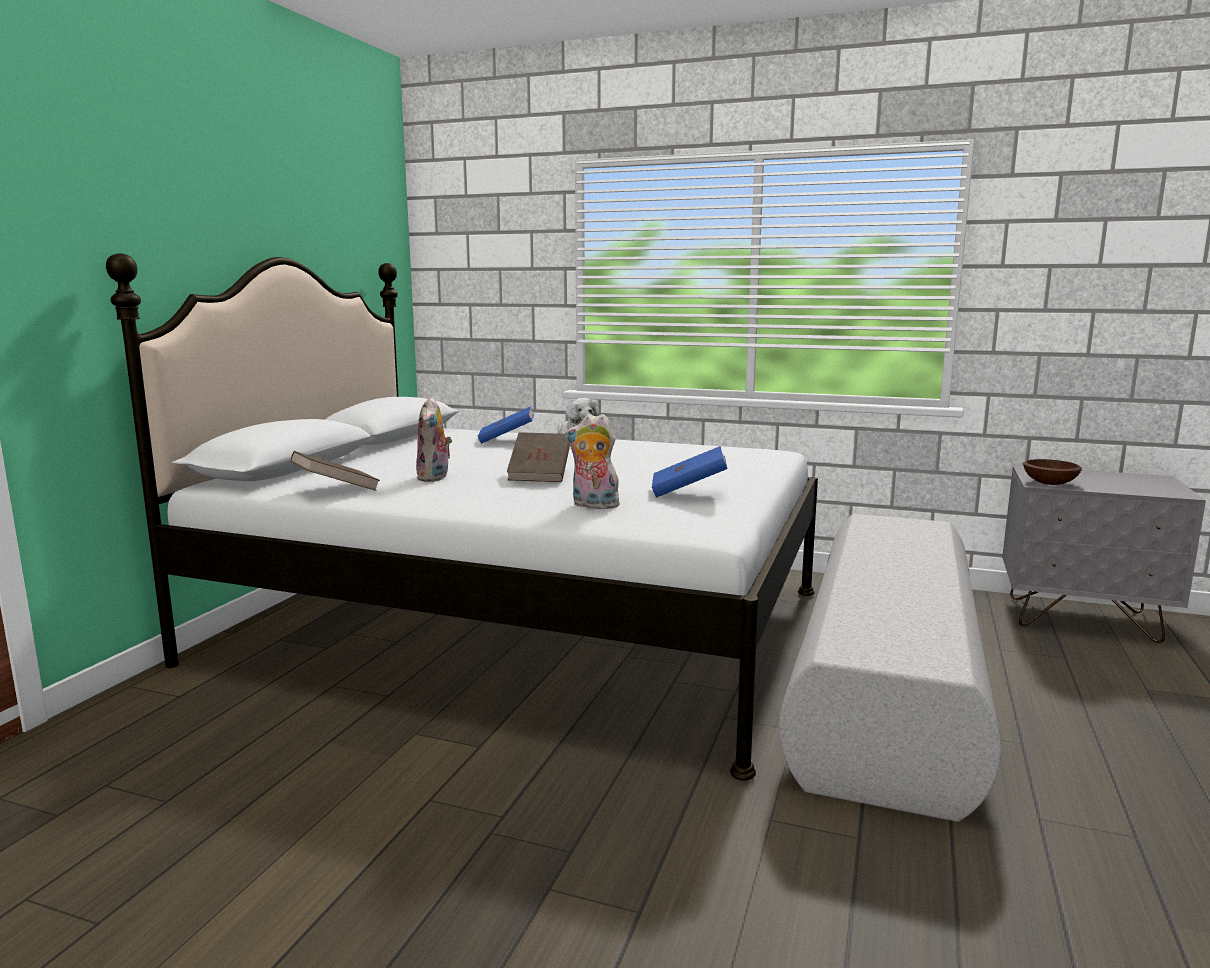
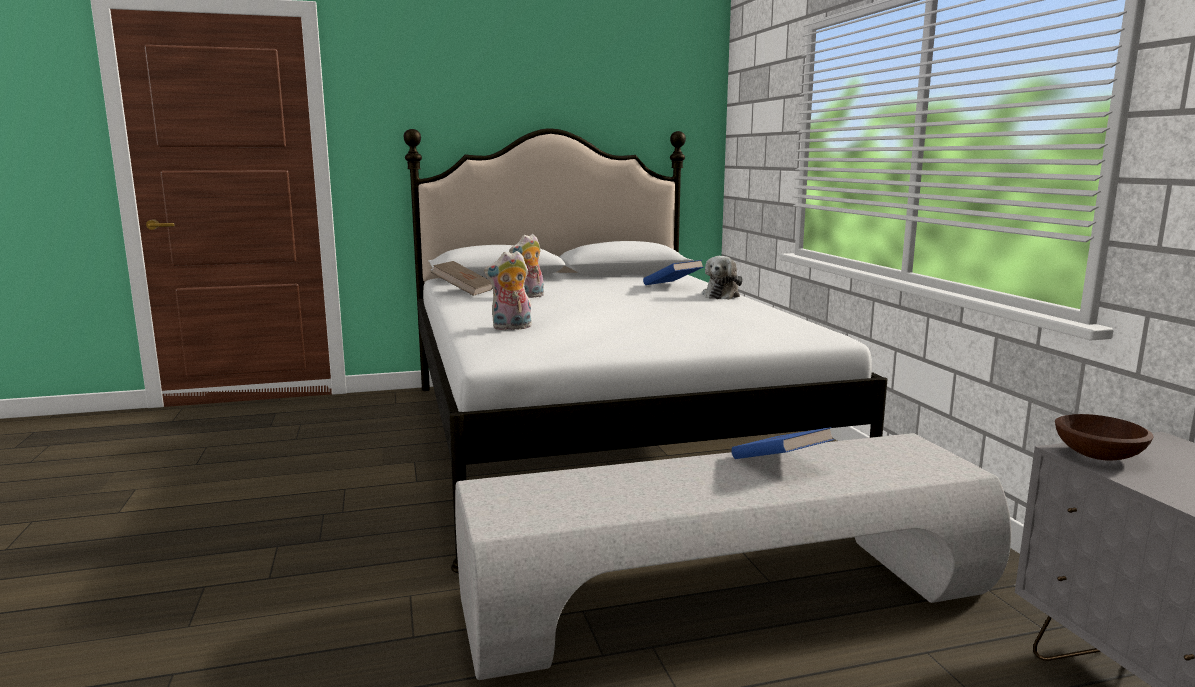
camera: 55 degrees right, 0 degrees up
brown book [507,432,570,482] -> none
plush toy [565,414,622,509] -> plush toy turned 90 degrees counterclockwise [484,251,532,330]
blue book [652,446,728,497] -> blue book moved to [732,427,834,459]

